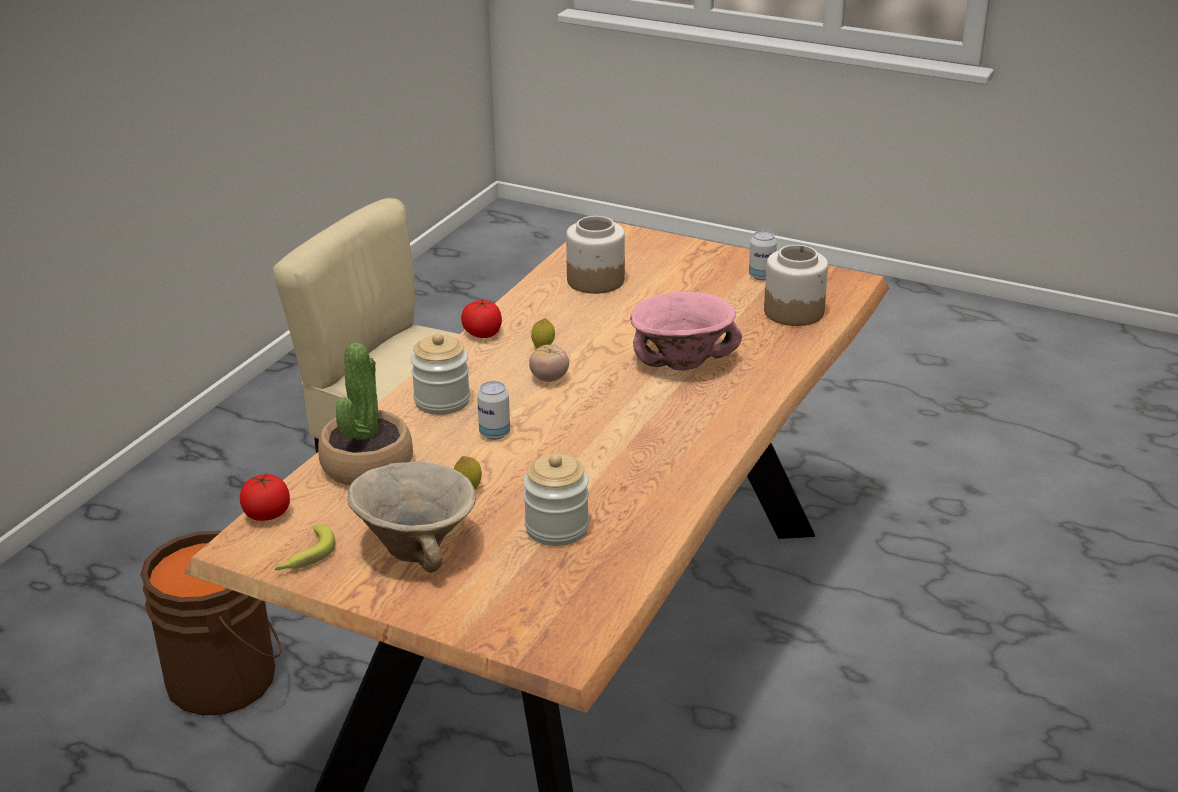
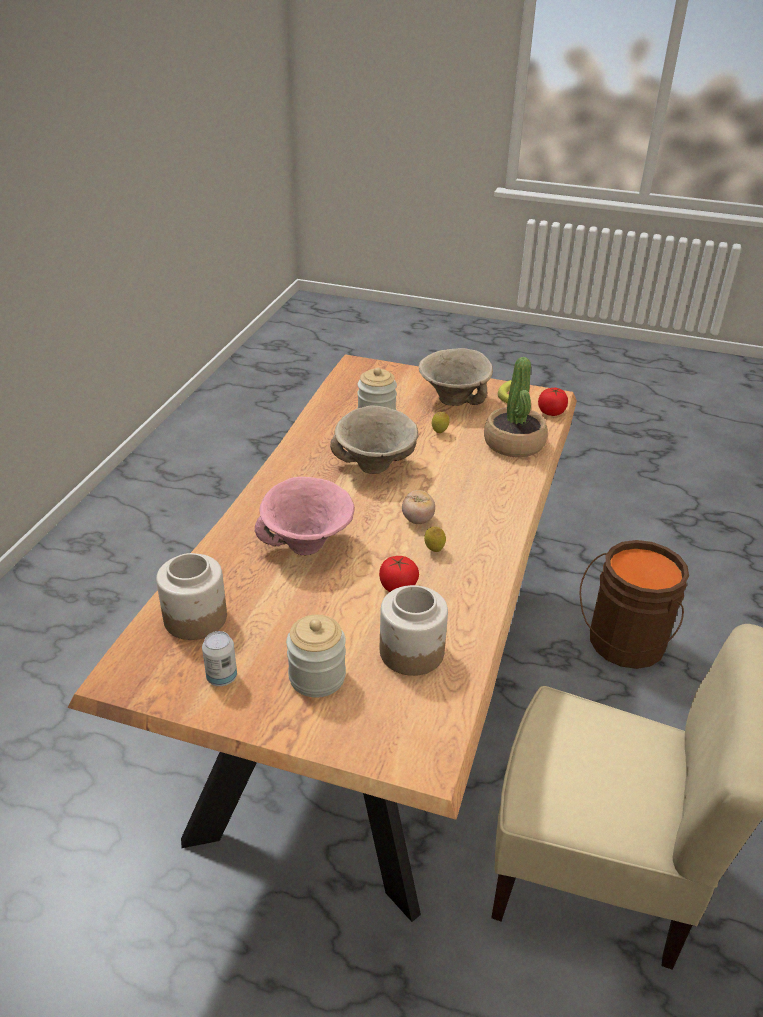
camera: 170 degrees right, 5 degrees up
jar [410,333,470,415] -> jar moved to [286,615,346,697]
tomato [461,299,502,338] -> tomato moved to [379,556,419,592]
can [477,381,510,440] -> none
none -> beige bowl [330,405,418,474]

